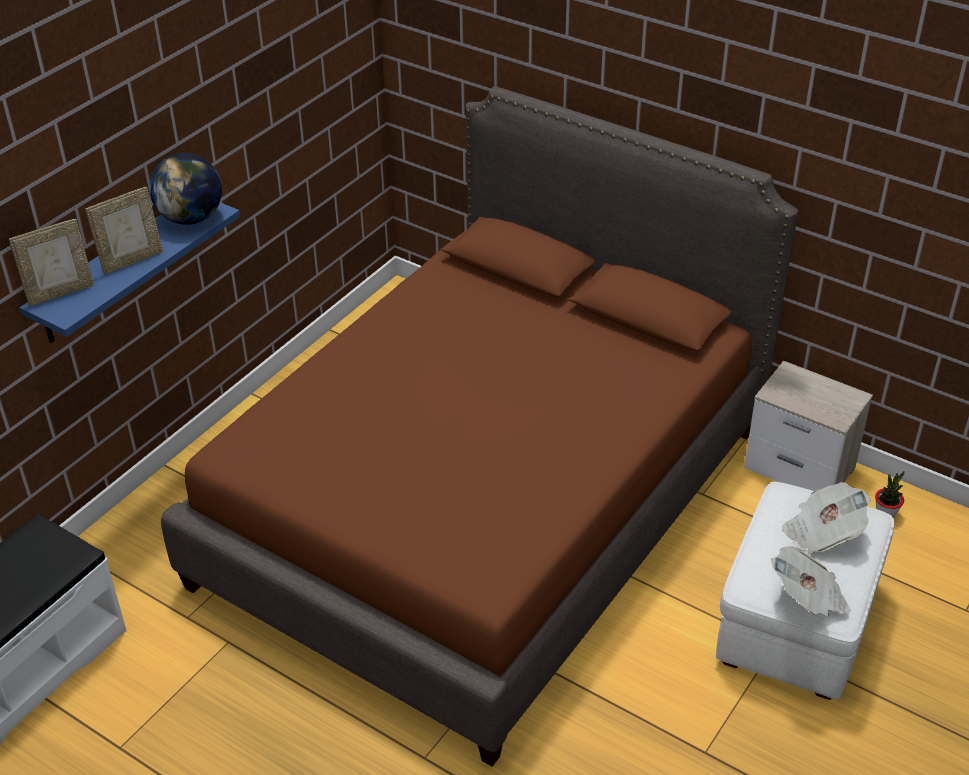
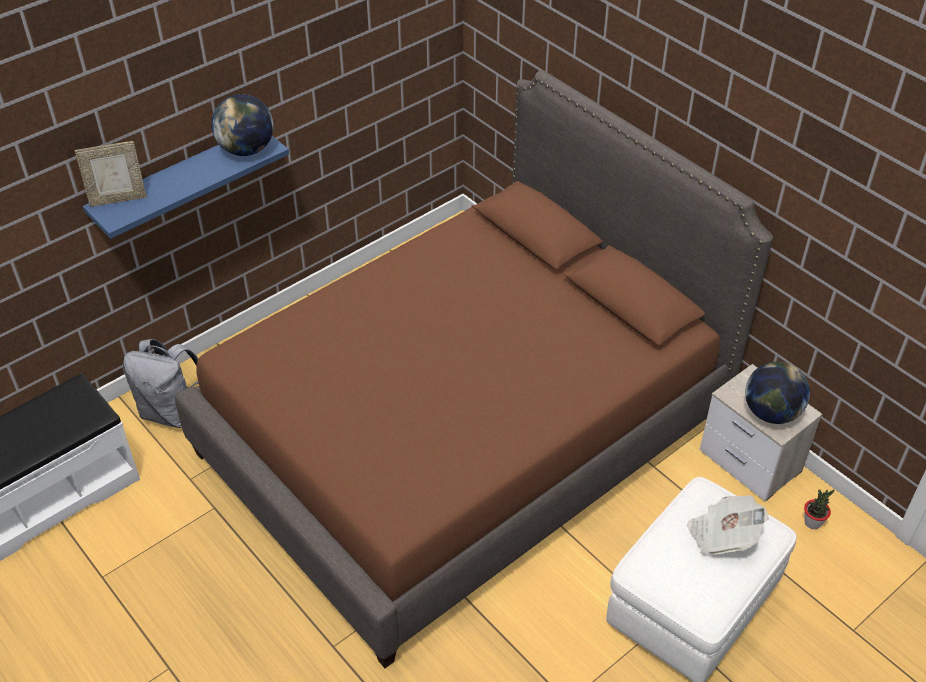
camera: 15 degrees right, 5 degrees up
picture frame [85,187,163,275] -> none
newspaper [771,546,851,616] -> none
none -> grey backpack [123,339,199,428]
none -> globe [745,362,810,424]

